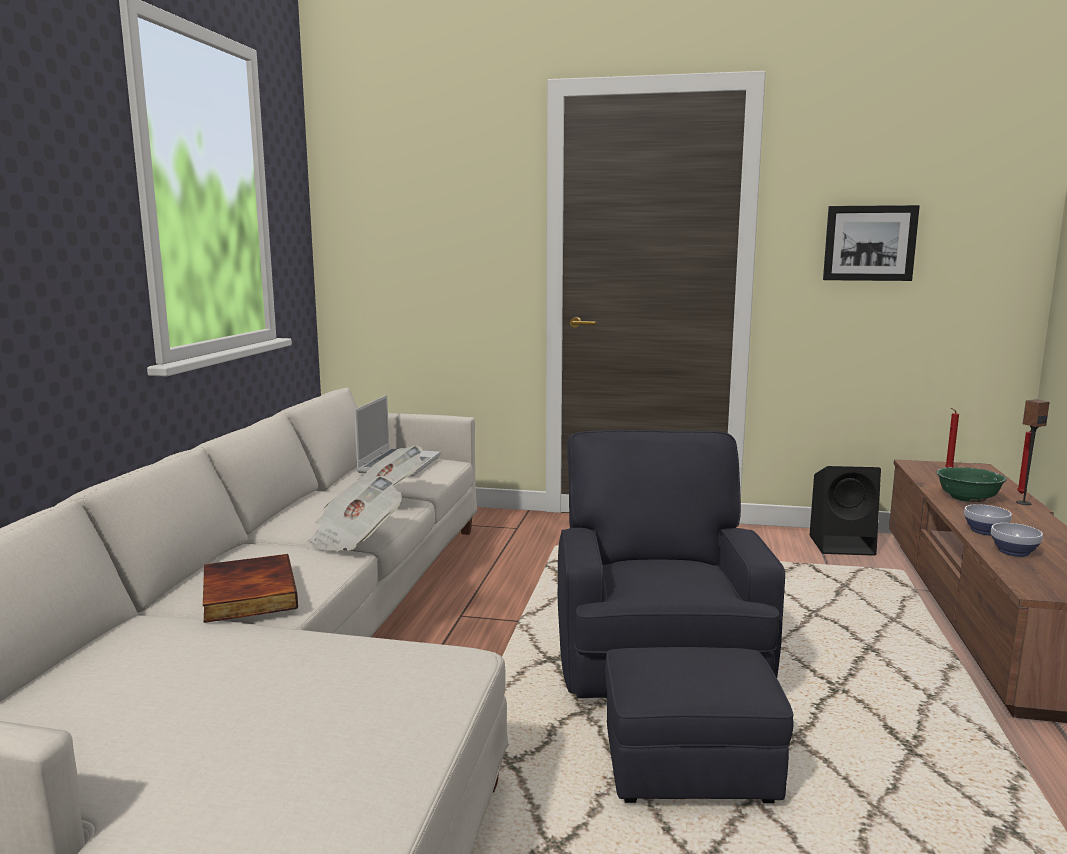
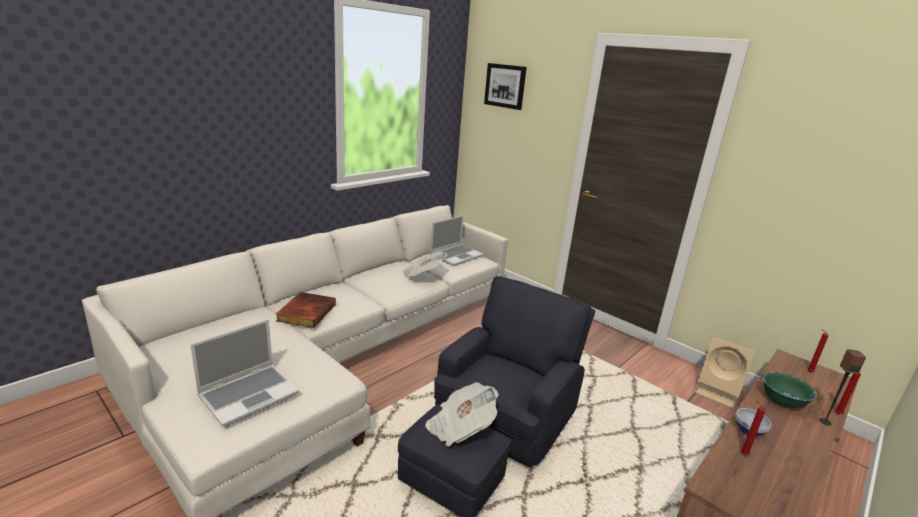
camera: 30 degrees right, 10 degrees up
newspaper [305,476,402,551] -> newspaper moved to [425,382,499,447]
black speaker [810,466,881,556] -> beige speaker [695,337,755,409]
picture [823,205,920,281] -> picture moved to [484,63,527,110]
bowl [991,523,1043,557] -> red candle [741,400,766,455]
none -> laptop [190,319,299,427]

